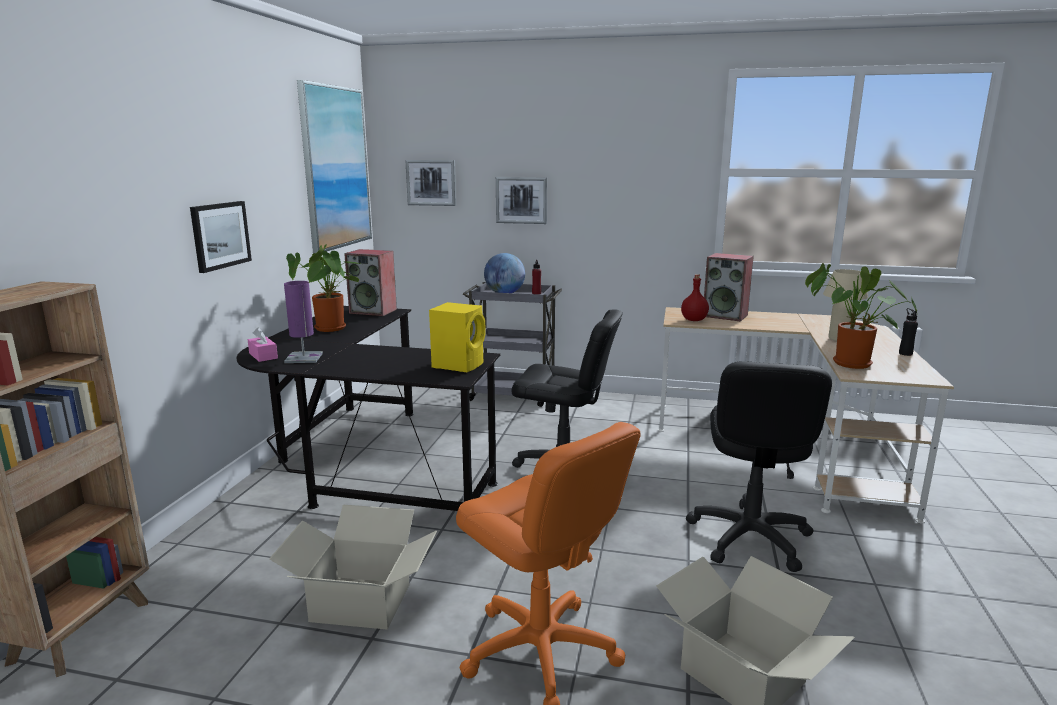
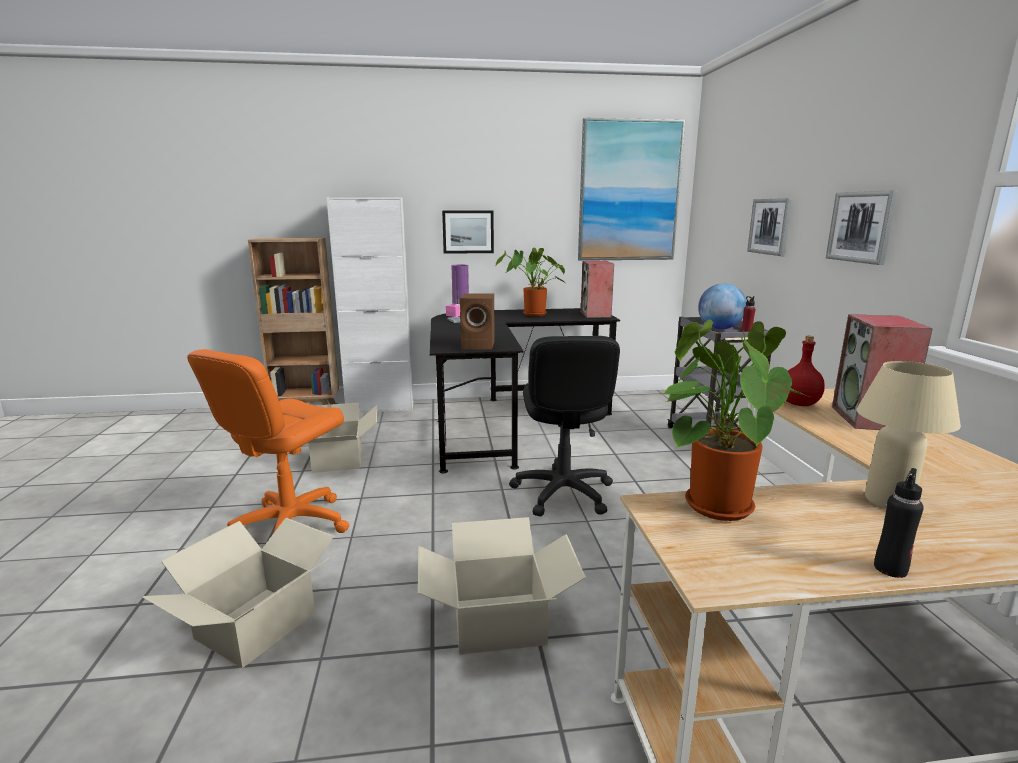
camera: 70 degrees right, 0 degrees up
picture [405,160,456,206] -> picture moved to [826,190,898,265]
yellow speaker [429,302,486,372] -> brown speaker [460,293,495,349]
black office chair [686,361,832,572] -> cardboard box [418,517,586,655]
none -> white cabinet [326,197,413,413]

